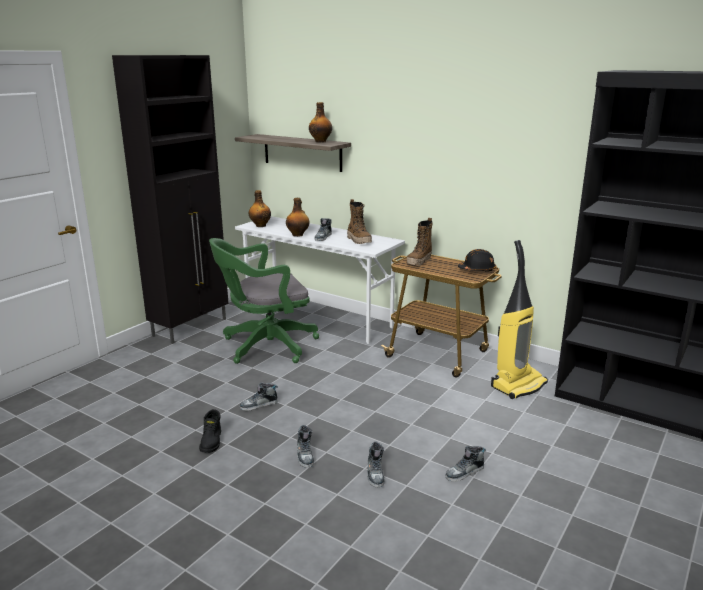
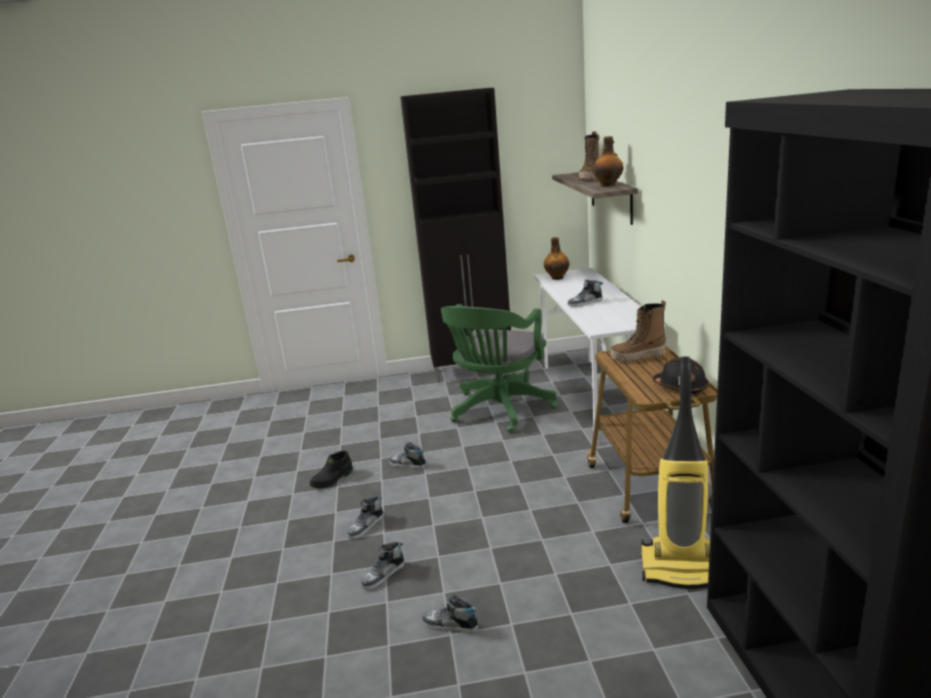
camera: 50 degrees right, 0 degrees up
green office chair [209,238,319,364] -> green office chair turned 90 degrees counterclockwise [441,304,557,433]
bottle [286,198,310,237] -> none
boot [347,199,372,244] -> boot moved to [579,132,600,180]

